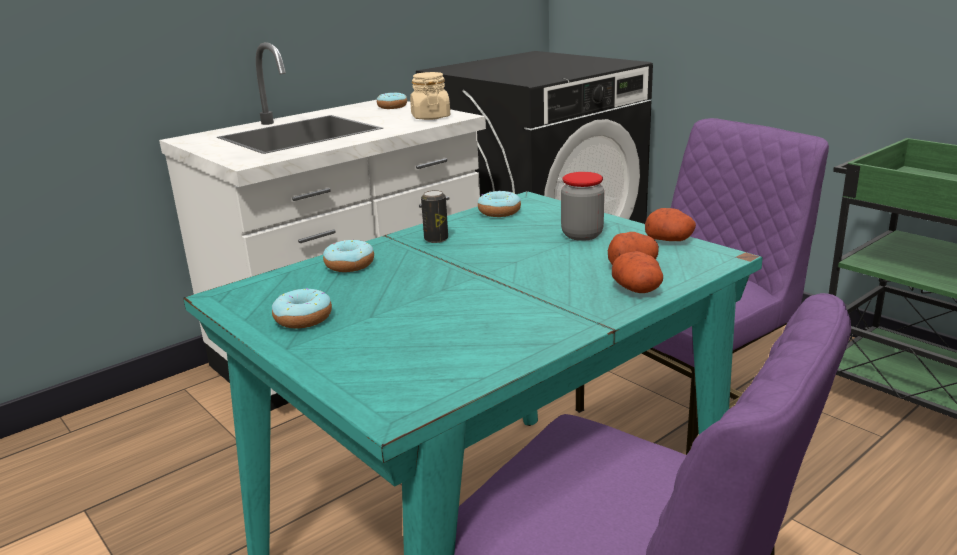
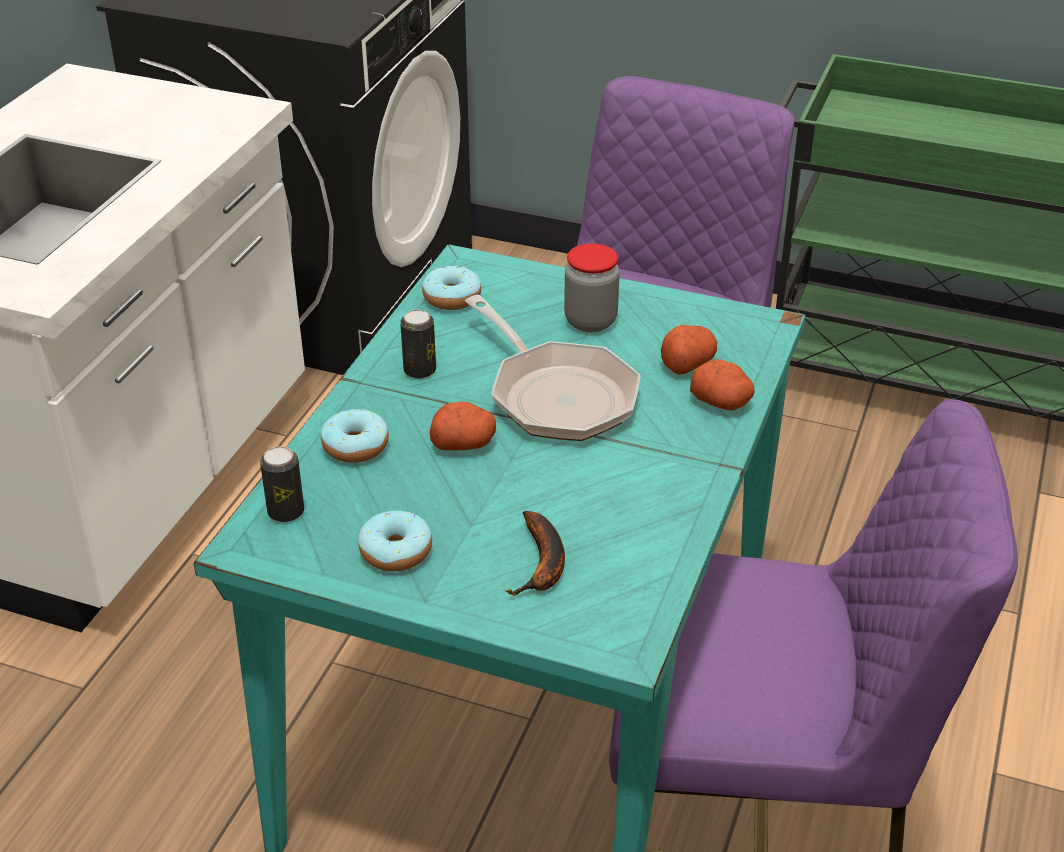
camera: 30 degrees left, 15 degrees up
donut [377,92,407,109] -> none
beige jar [410,72,450,120] -> none
potato [645,208,696,241] -> potato moved to [430,401,496,450]
none -> can [260,446,304,522]
none -> frying pan [465,295,641,441]
none -> banana [505,511,565,596]

